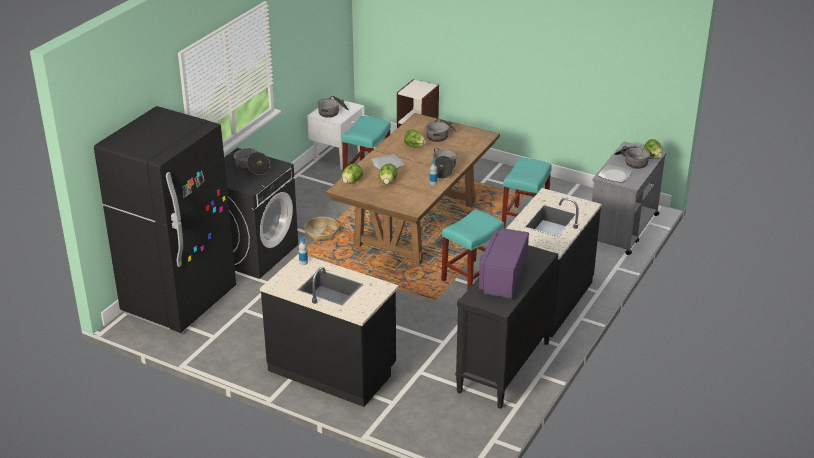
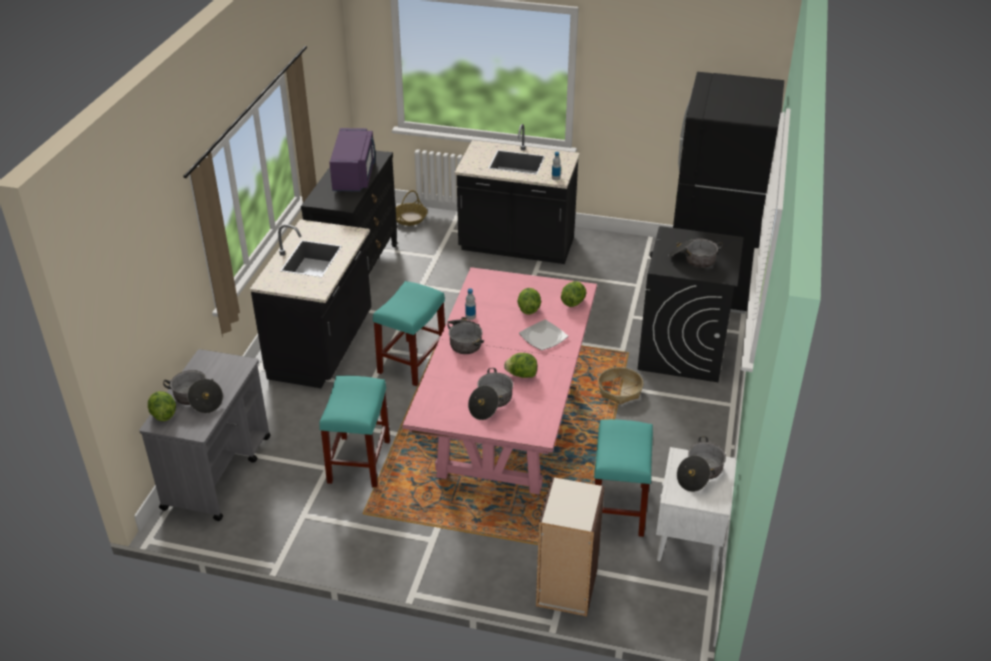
camera: 165 degrees right, 5 degrees up
brown dining table [325,113,500,265] -> pink dining table [402,267,597,494]
plate [598,164,632,183] -> none
none -> basket [396,190,427,226]

